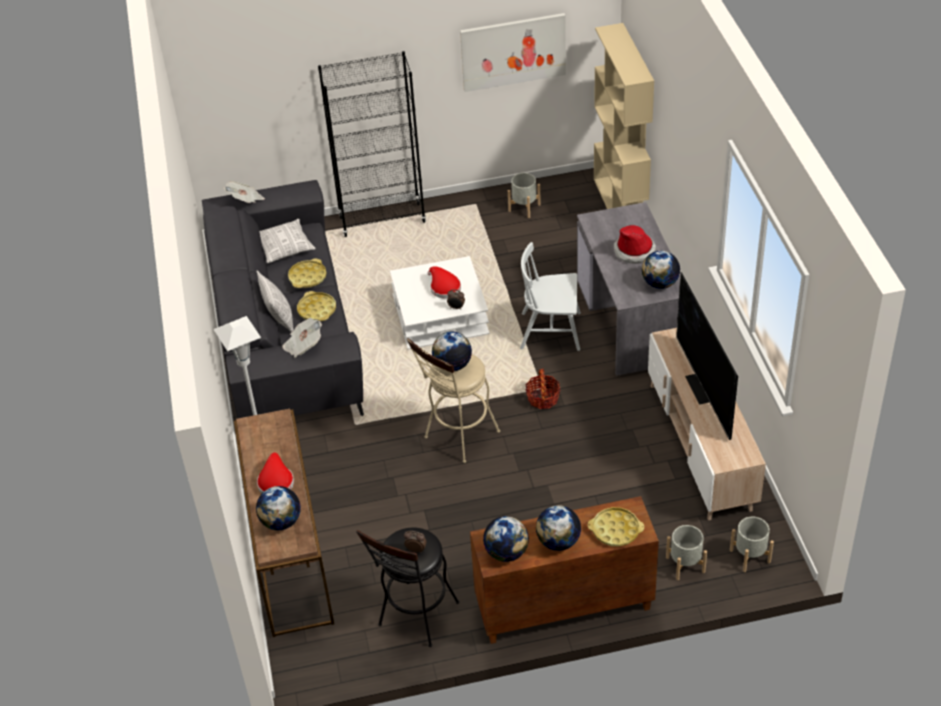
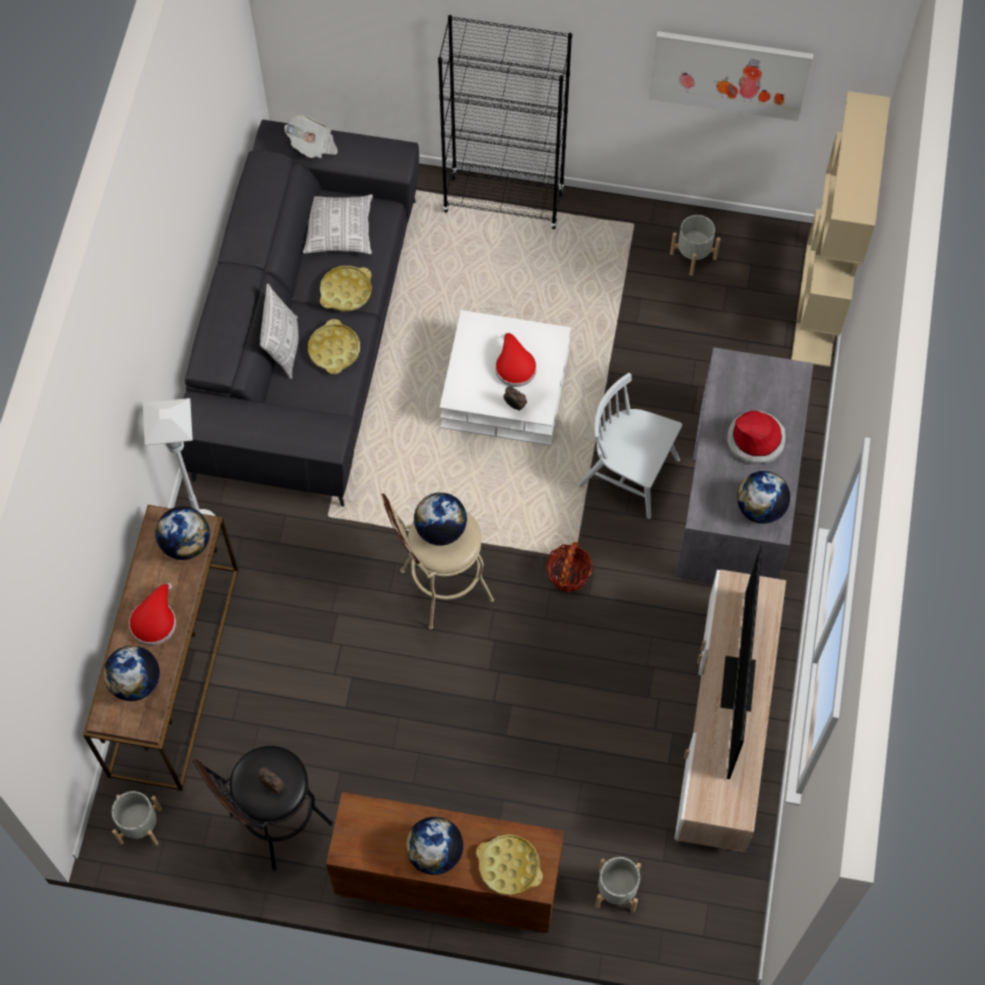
camera: 20 degrees right, 20 degrees up
newspaper [282,318,322,358] -> none
globe [483,516,529,562] -> globe moved to [155,506,210,560]
grey planter [730,517,774,572] -> grey planter moved to [112,791,162,846]

